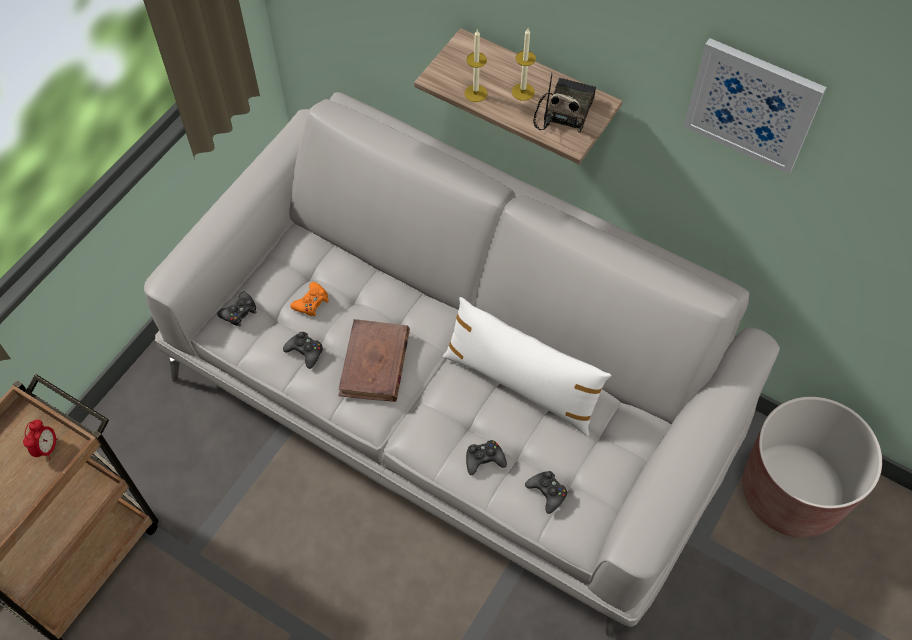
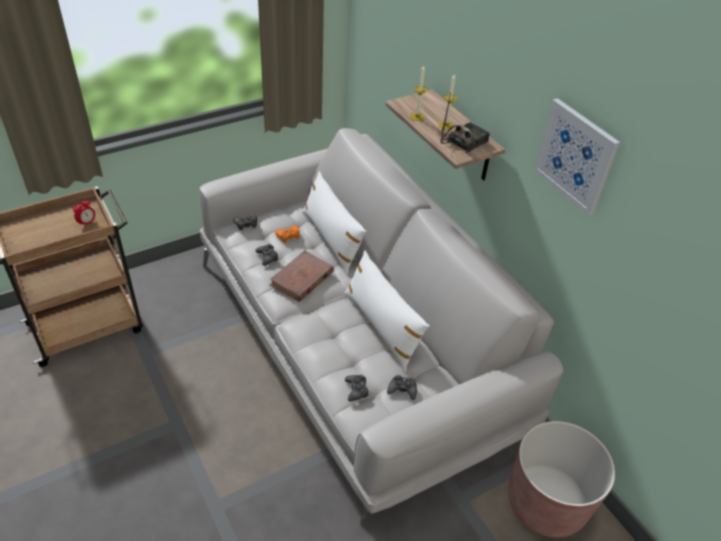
camera: 25 degrees right, 15 degrees down
black game controller [466,440,507,475] -> black game controller moved to [387,375,417,400]
none -> white pillow [302,171,367,275]

